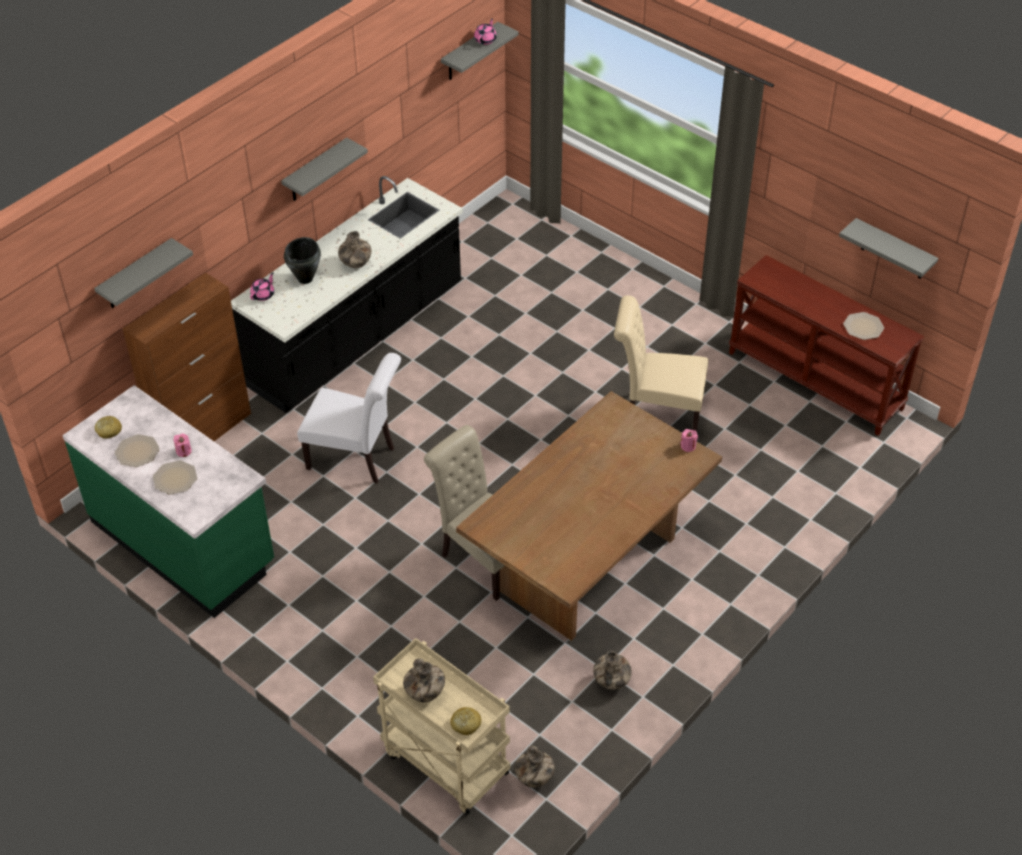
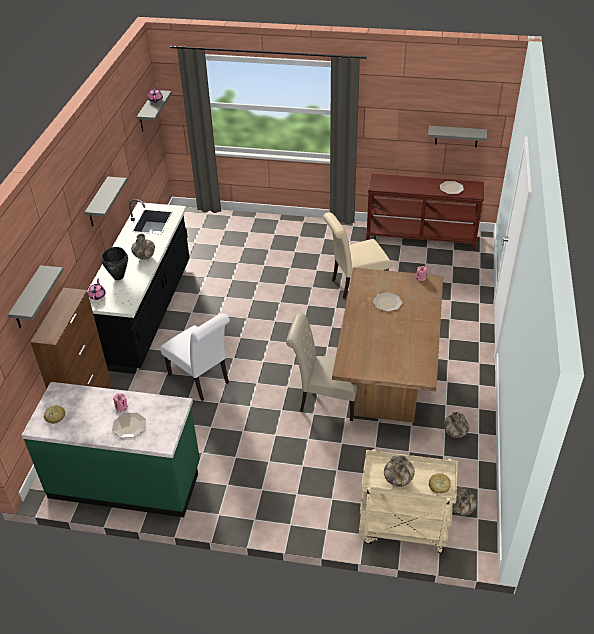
camera: 30 degrees left, 5 degrees down
plate [115,434,160,467] -> plate moved to [373,292,402,312]
white chair [297,353,401,483] -> white chair turned 60 degrees clockwise [160,313,230,401]

